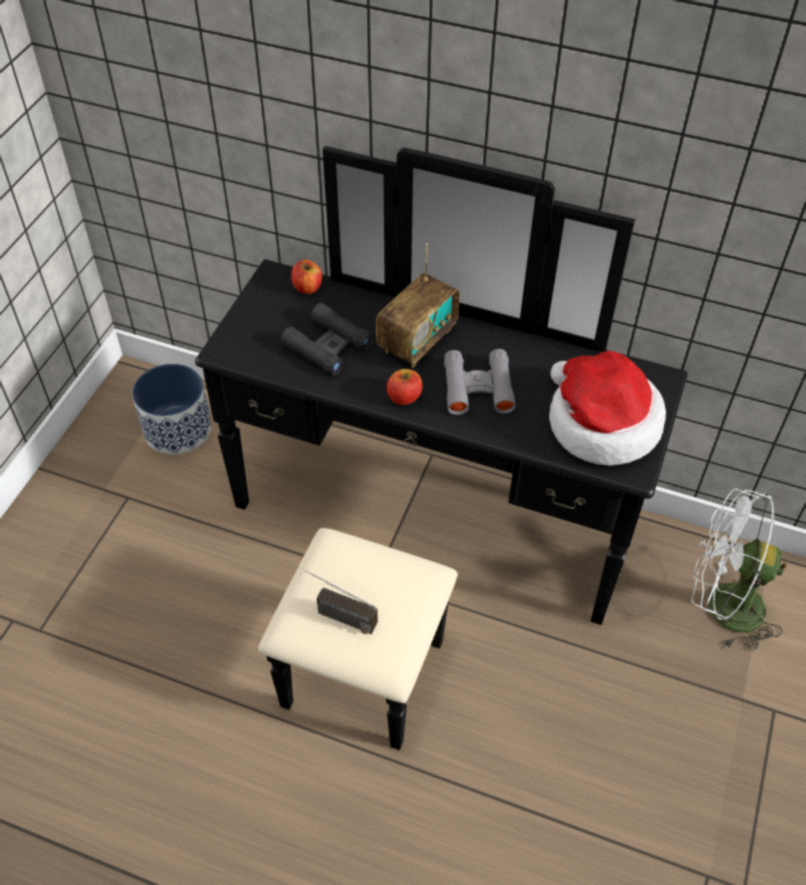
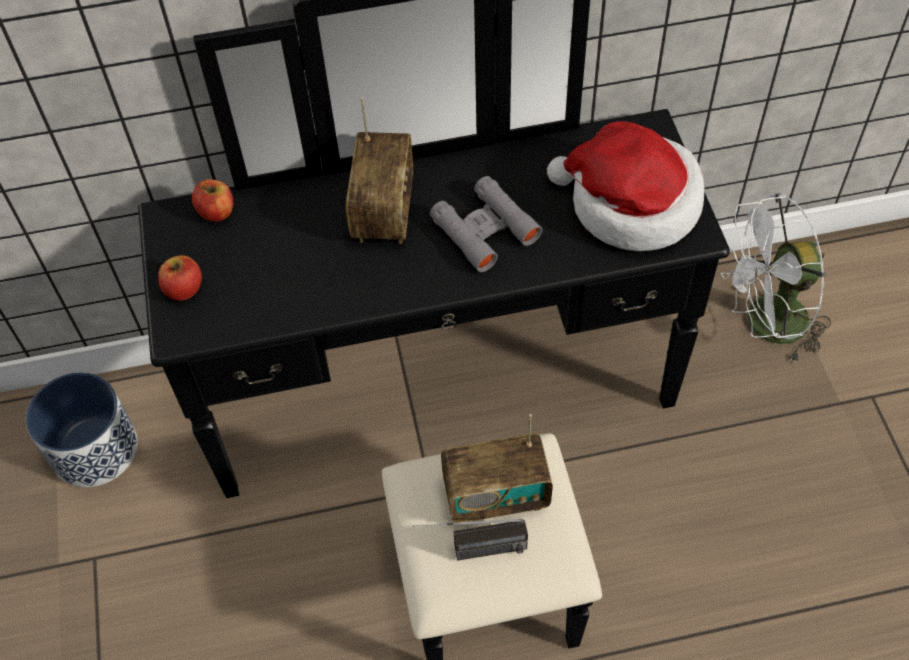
camera: 30 degrees left, 5 degrees up
black binoculars [281,303,374,375] -> none
apple [387,369,423,405] -> apple moved to [158,255,202,301]
none -> radio [441,414,553,523]

